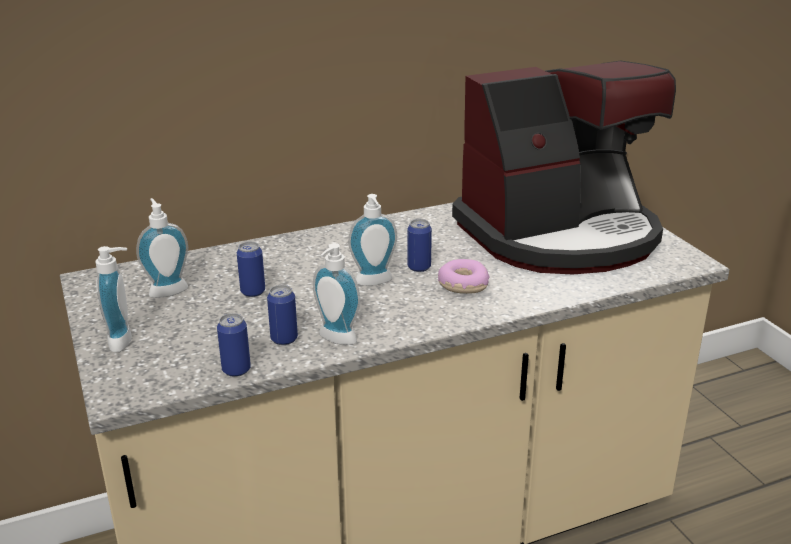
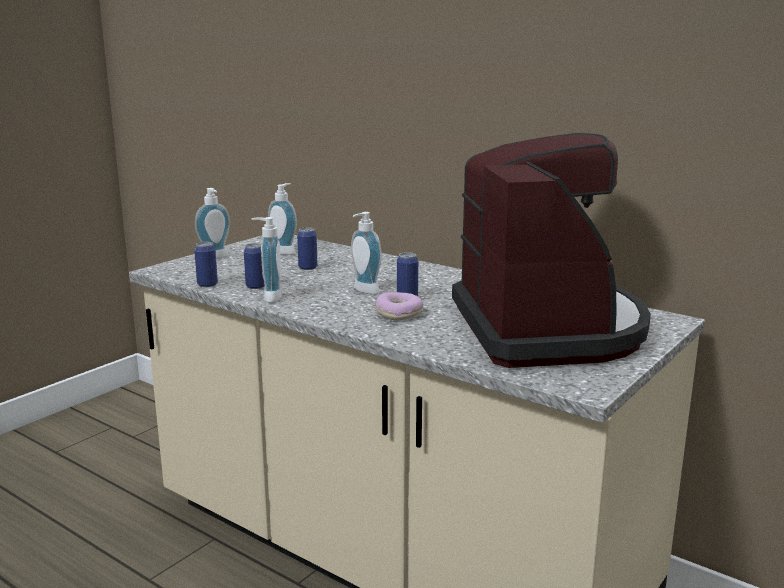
camera: 60 degrees right, 10 degrees down
coffee machine [452,61,676,274] -> coffee machine turned 135 degrees counterclockwise [452,133,651,368]

